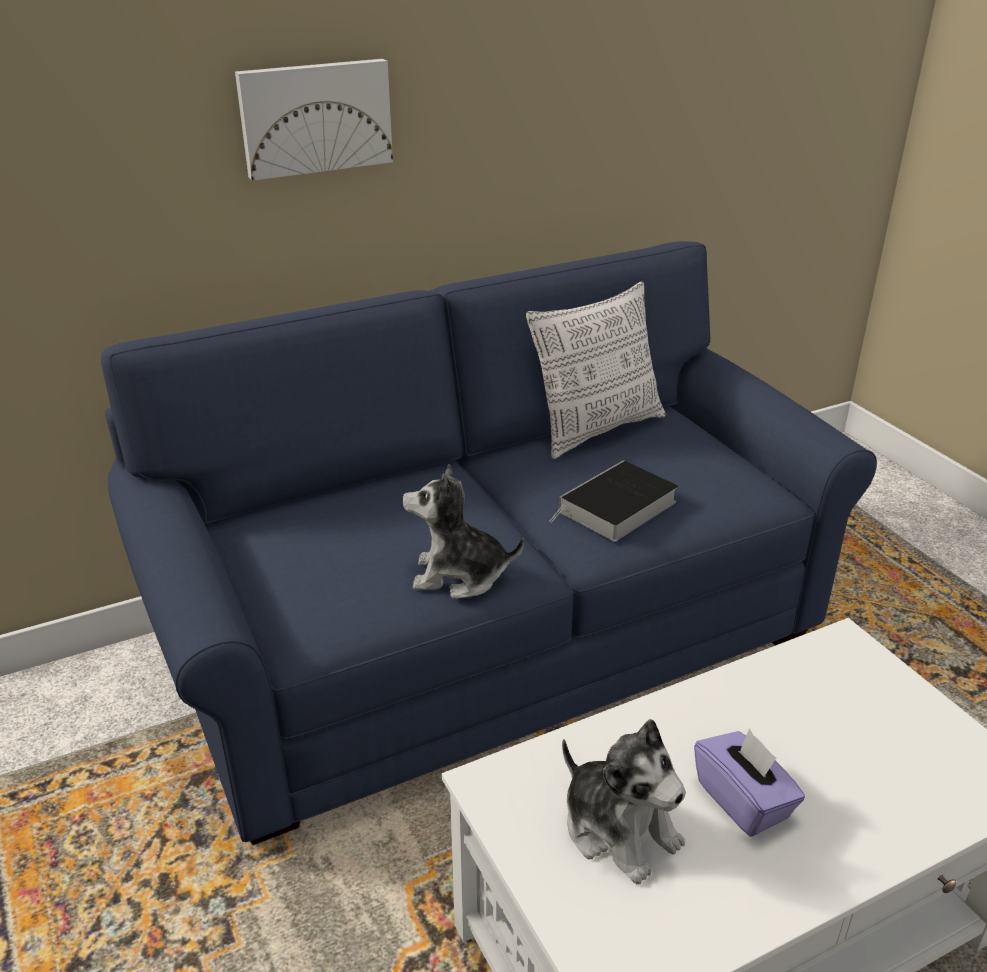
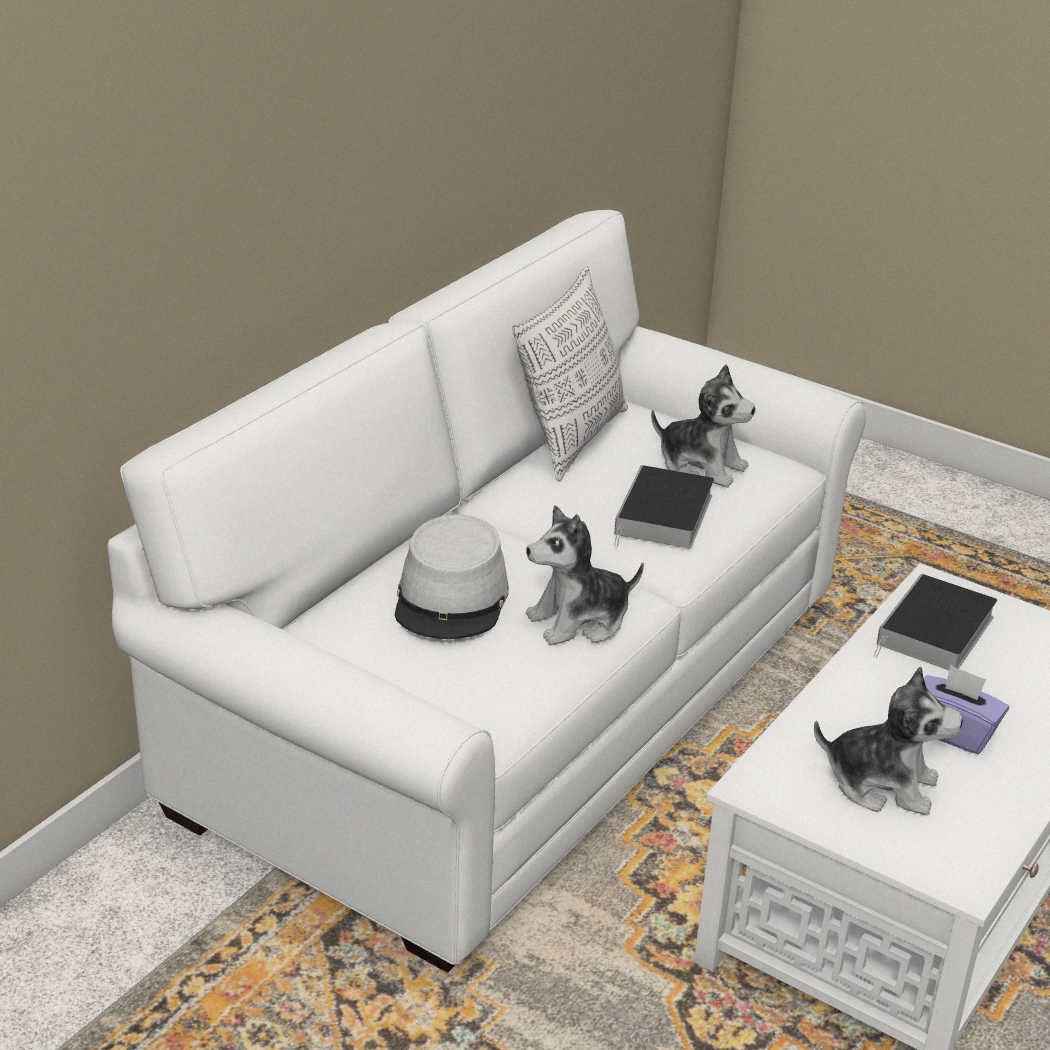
camera: 30 degrees left, 0 degrees up
blue sofa [101,241,877,845] -> white sofa [107,210,866,973]
picture [235,59,393,181] -> none
none -> grey hat [395,515,509,639]
none -> plush toy [651,364,756,488]
none -> book [873,574,997,670]

